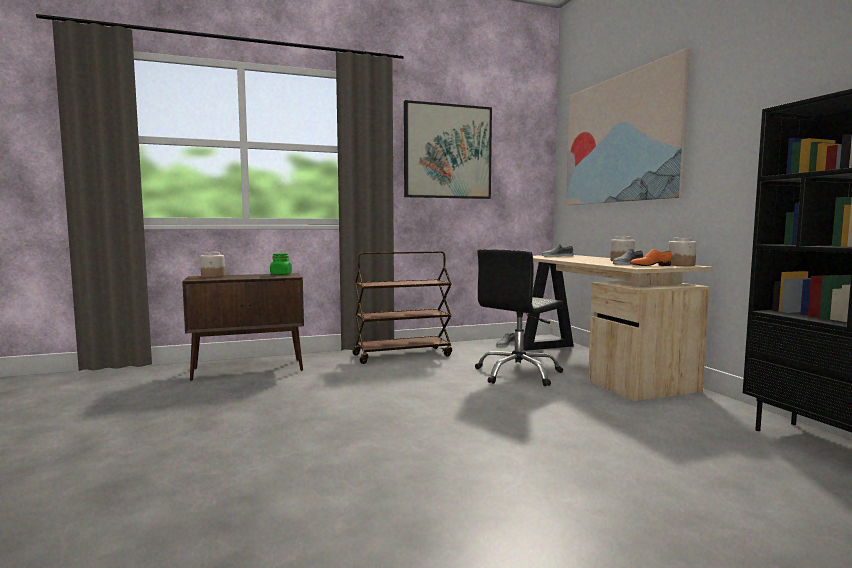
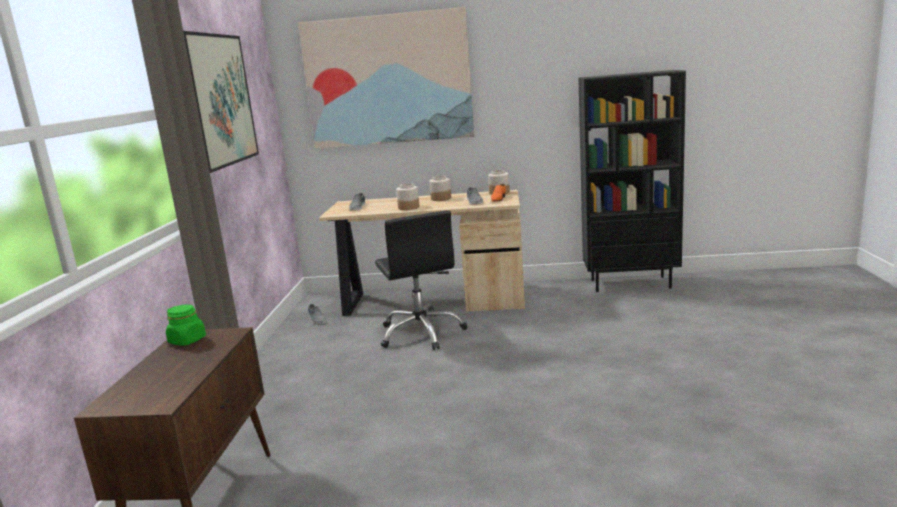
camera: 65 degrees left, 10 degrees up
jar [200,252,225,277] -> jar moved to [396,183,420,210]
brown cart [352,251,452,364] -> none

